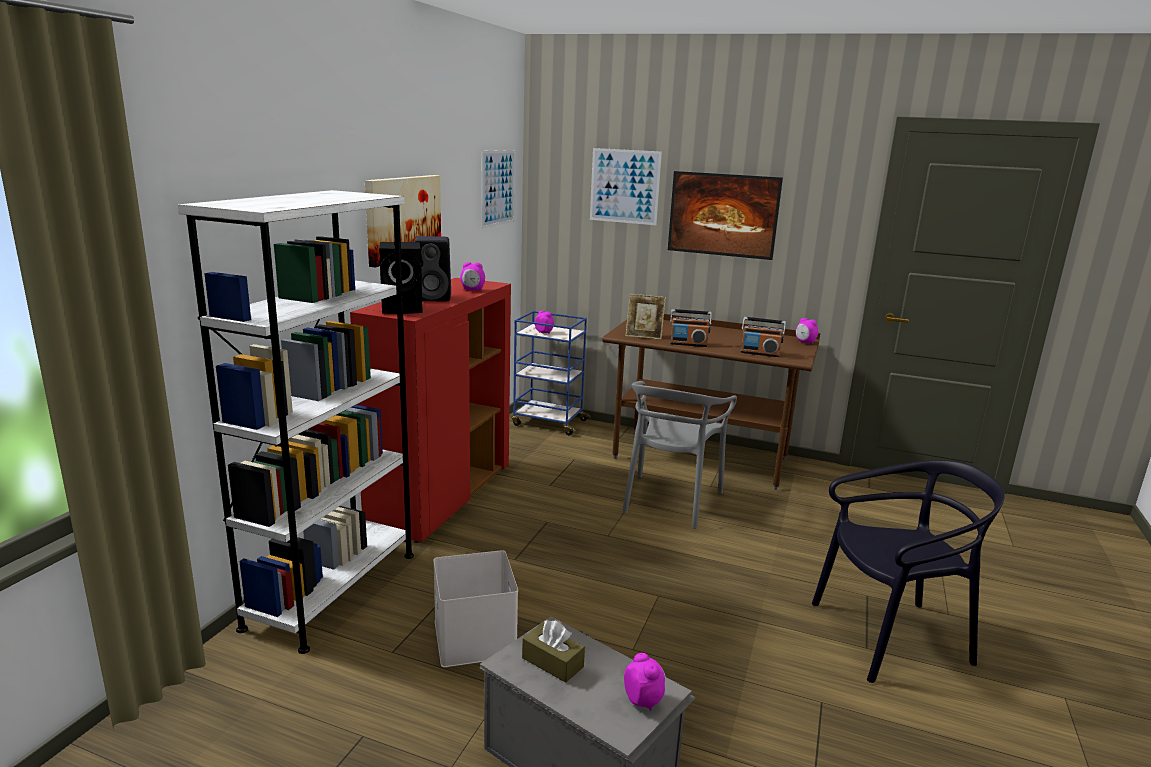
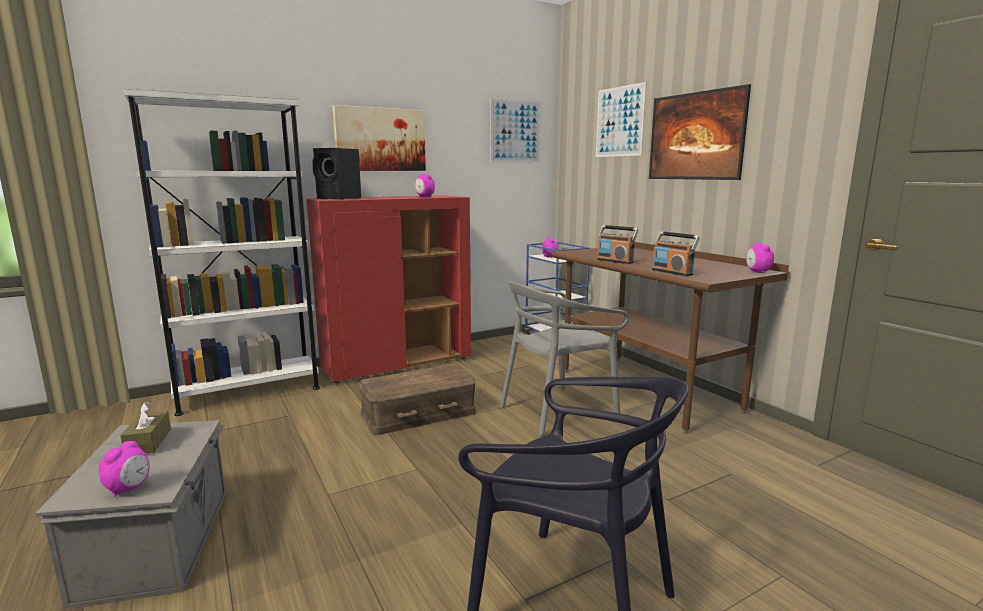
camera: 40 degrees right, 5 degrees down
black speaker [414,236,451,301] -> none
white storage box [433,550,518,667] -> none
picture frame [625,294,666,340] -> none
none -> brown storage box [358,364,476,435]

